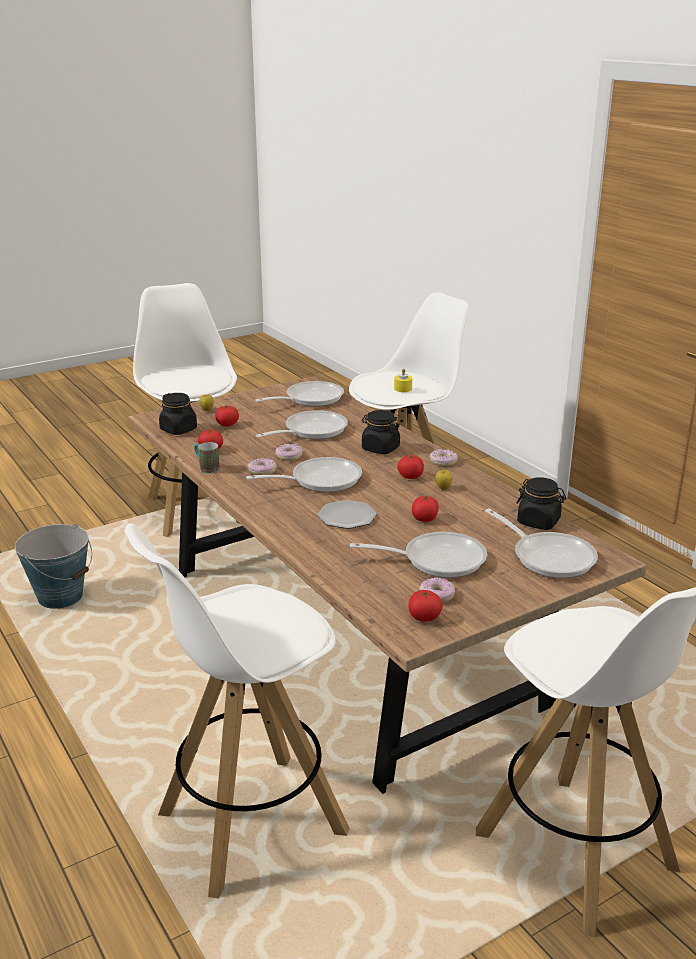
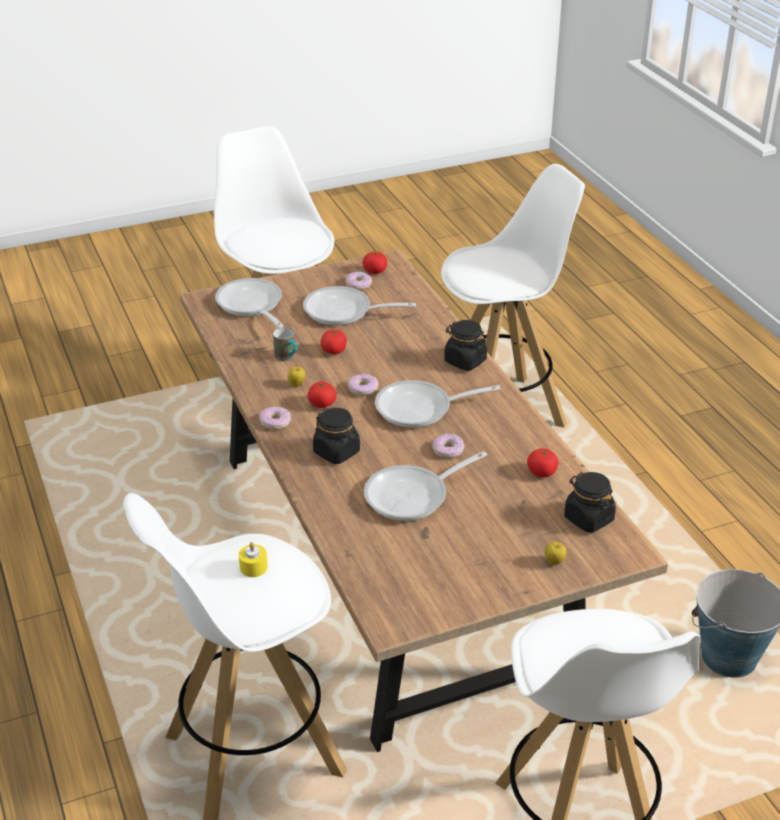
camera: 170 degrees left, 10 degrees up
mug [194,442,220,473] -> mug moved to [273,328,298,361]
tomato [215,406,239,426] -> none
donut [248,458,277,475] -> donut moved to [348,374,379,396]
frying pan [255,381,344,407] -> none
plate [317,500,377,529] -> none
black jar [517,477,566,530] -> black jar moved to [444,320,487,371]

